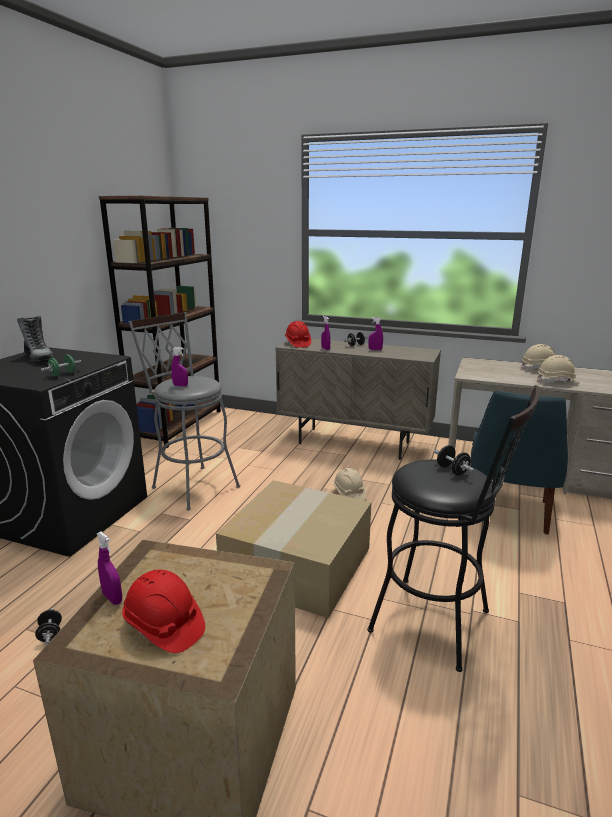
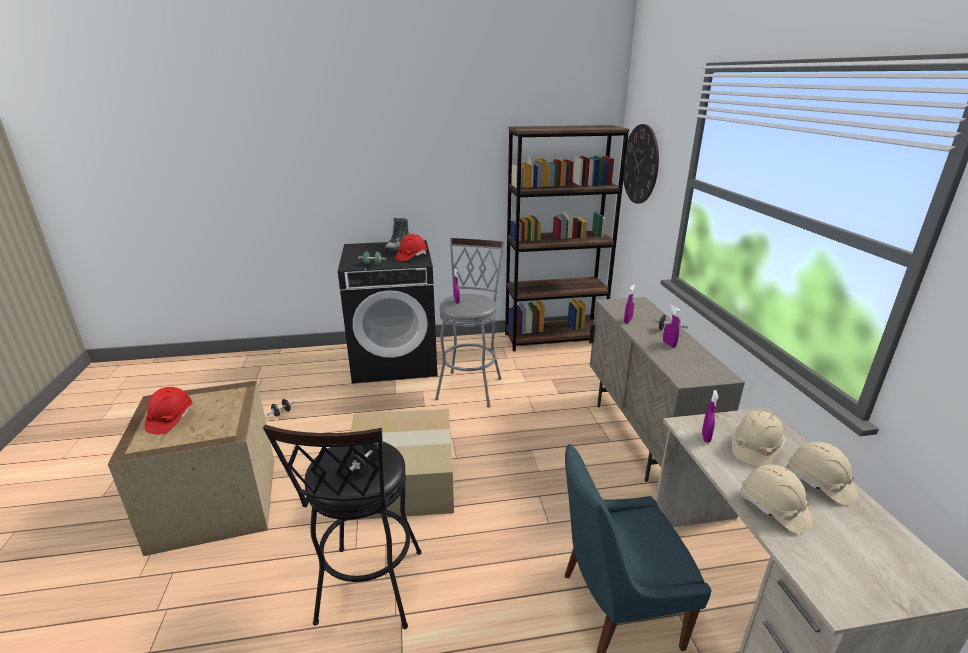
camera: 60 degrees right, 5 degrees up
purple spray bottle [97,532,122,605] -> purple spray bottle moved to [702,390,718,443]
red hard hat [285,321,311,348] -> red hard hat moved to [395,234,427,261]
beige hard hat [333,468,366,500] -> beige hard hat moved to [732,411,785,467]
none -> wall clock [623,124,659,204]

